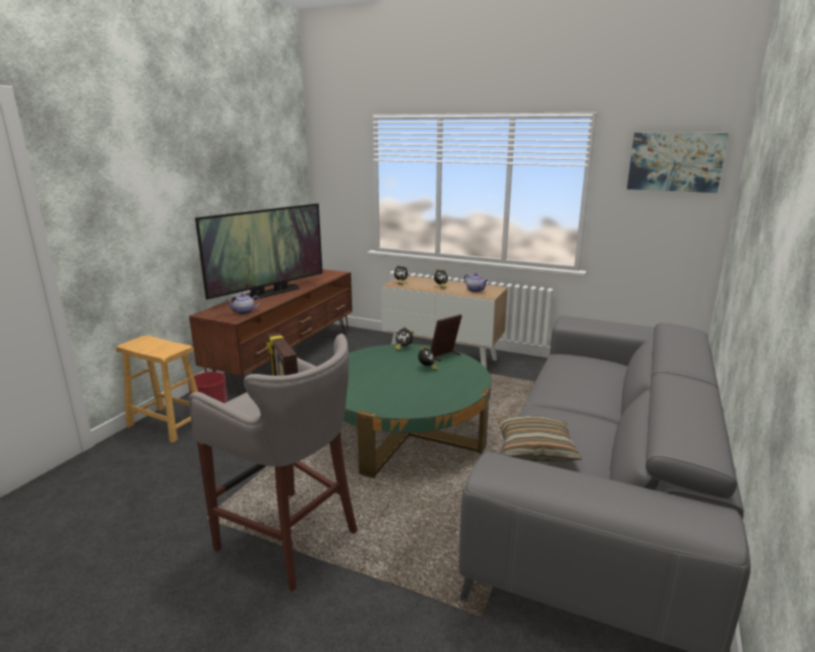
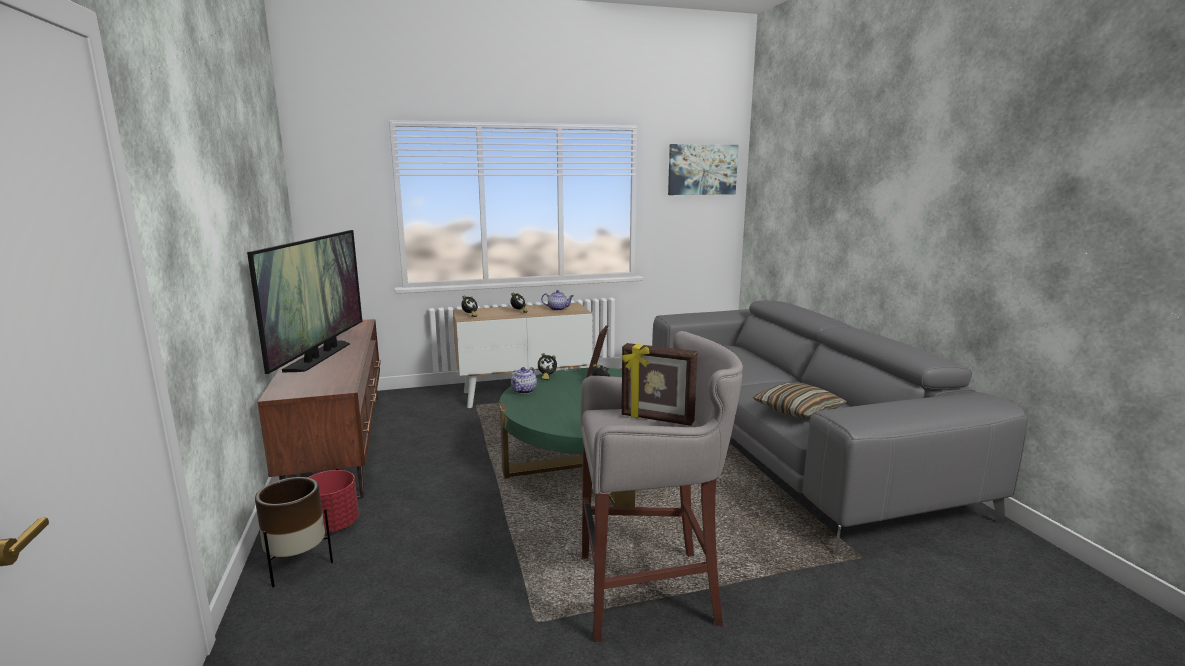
camera: 40 degrees left, 5 degrees down
brown stool [116,335,198,443] -> brown planter [255,477,333,587]
teapot [226,293,261,314] -> teapot moved to [511,367,537,394]

